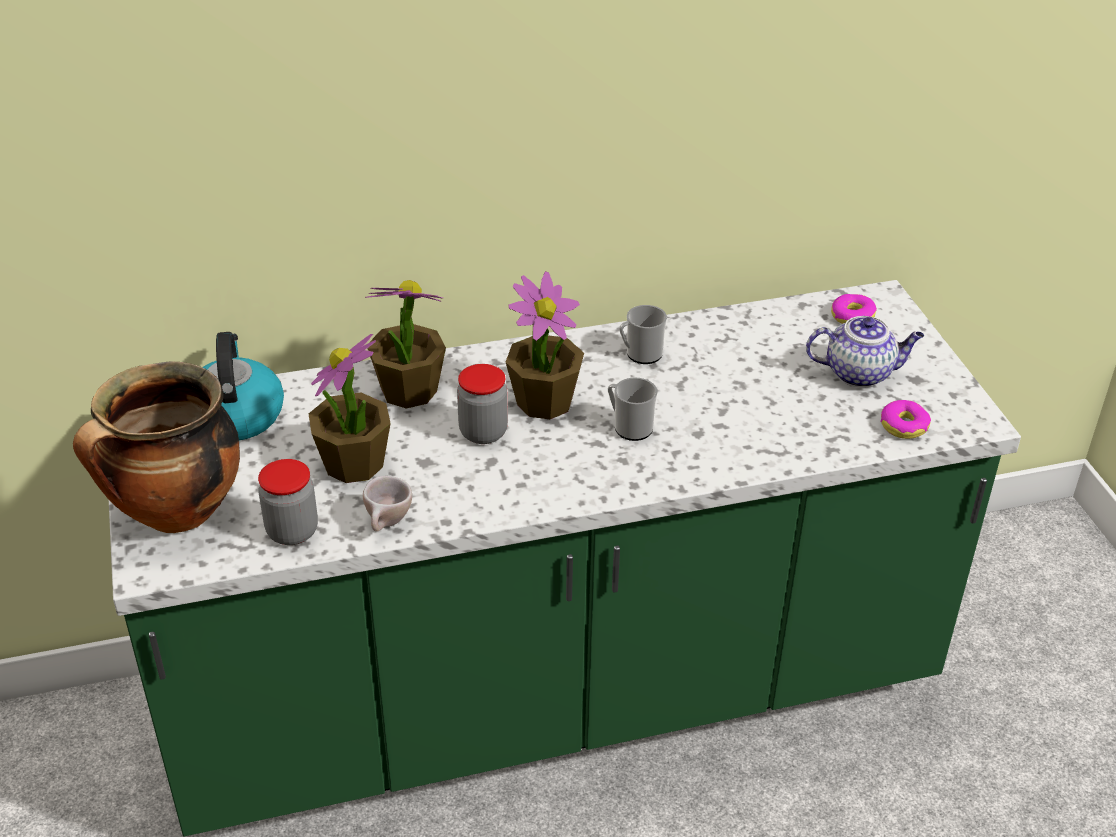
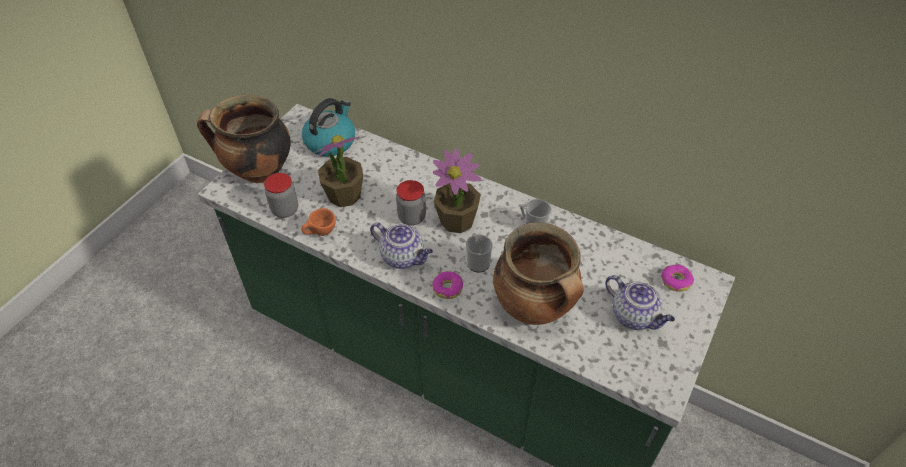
camera: 45 degrees right, 10 degrees up
beige cup [363,476,412,532] -> orange cup [301,208,336,236]
potted plant [365,280,446,408] -> none
donut [881,400,931,439] -> donut moved to [432,271,463,299]
none -> teapot [370,222,433,269]
none -> cooking pot [493,222,583,325]

